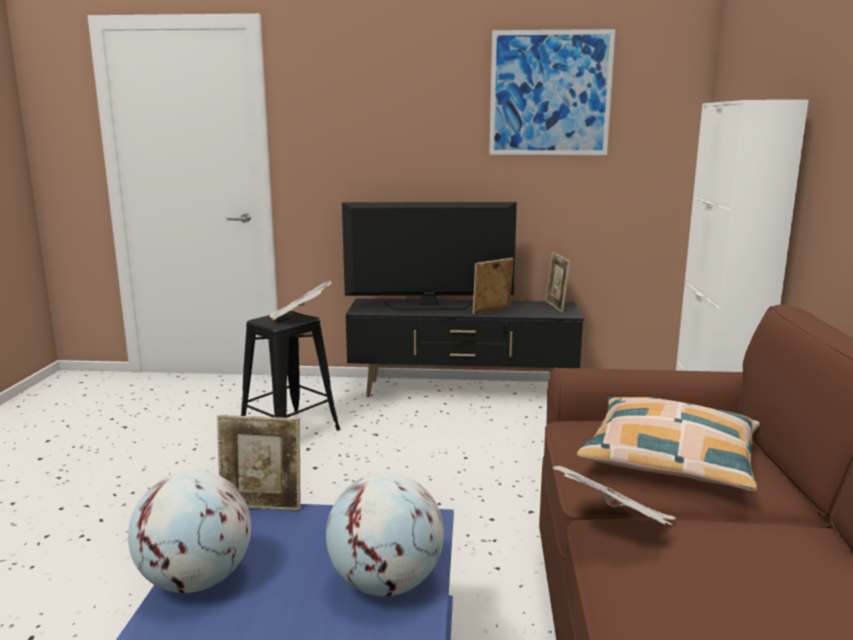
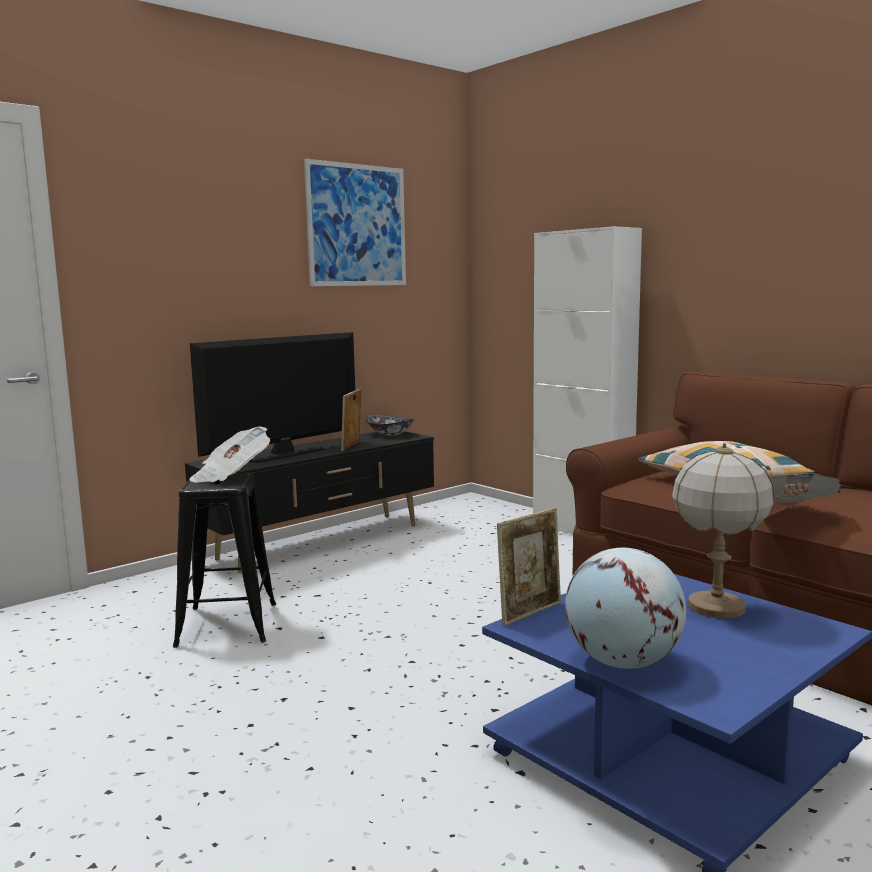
camera: 45 degrees left, 5 degrees down
globe [326,473,444,596] -> table lamp [672,443,775,619]
picture frame [545,252,570,312] -> bowl [366,415,414,436]

